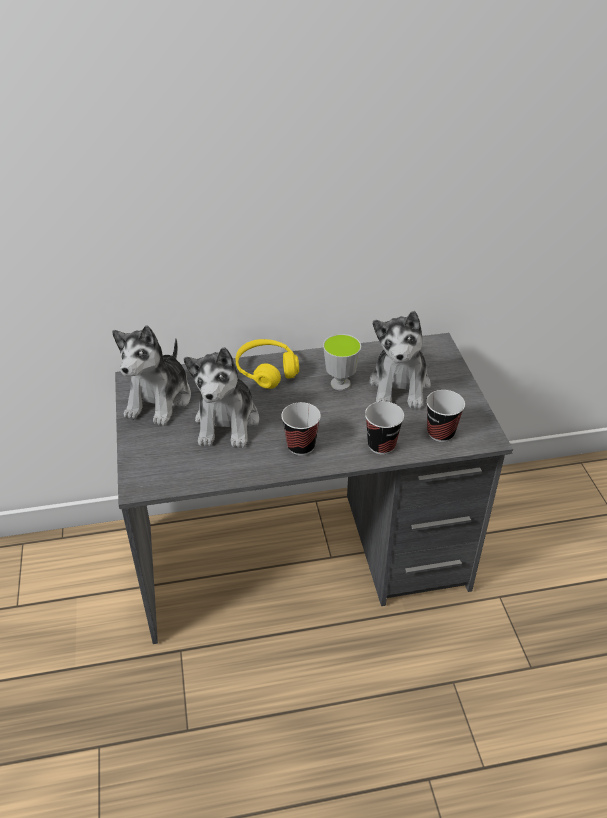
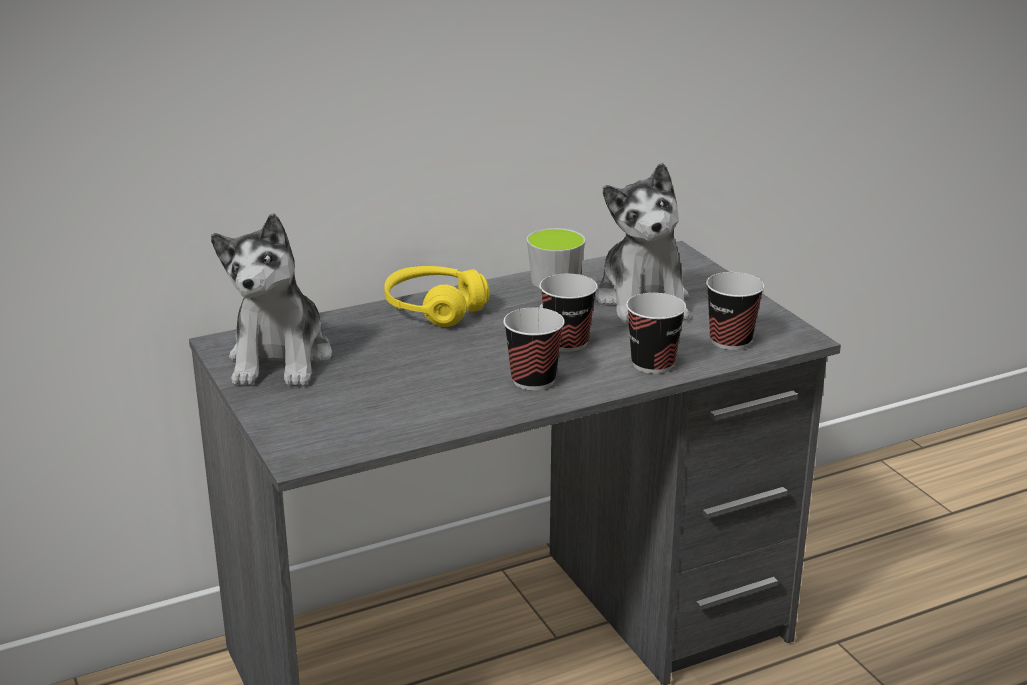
camera: 15 degrees left, 15 degrees down
plush toy [184,347,259,448] -> none
none -> cup [539,274,597,352]

